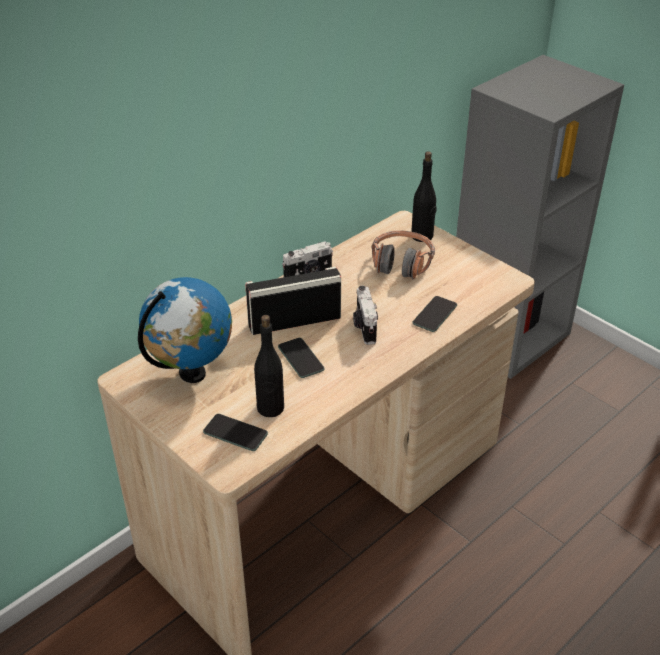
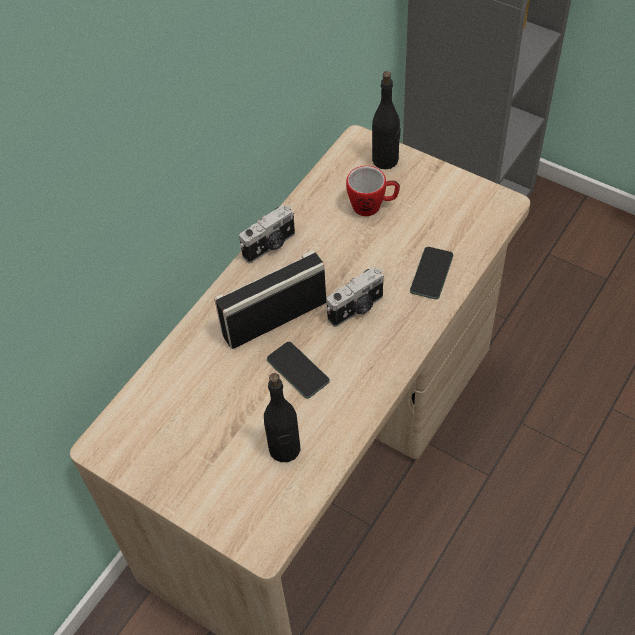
camera: 10 degrees left, 15 degrees up
globe [138,277,232,383] -> none
phone [203,414,268,451] -> none
camera [353,286,378,345] -> camera turned 105 degrees counterclockwise [327,267,384,327]
headphones [372,230,435,279] -> mug [346,166,400,216]

